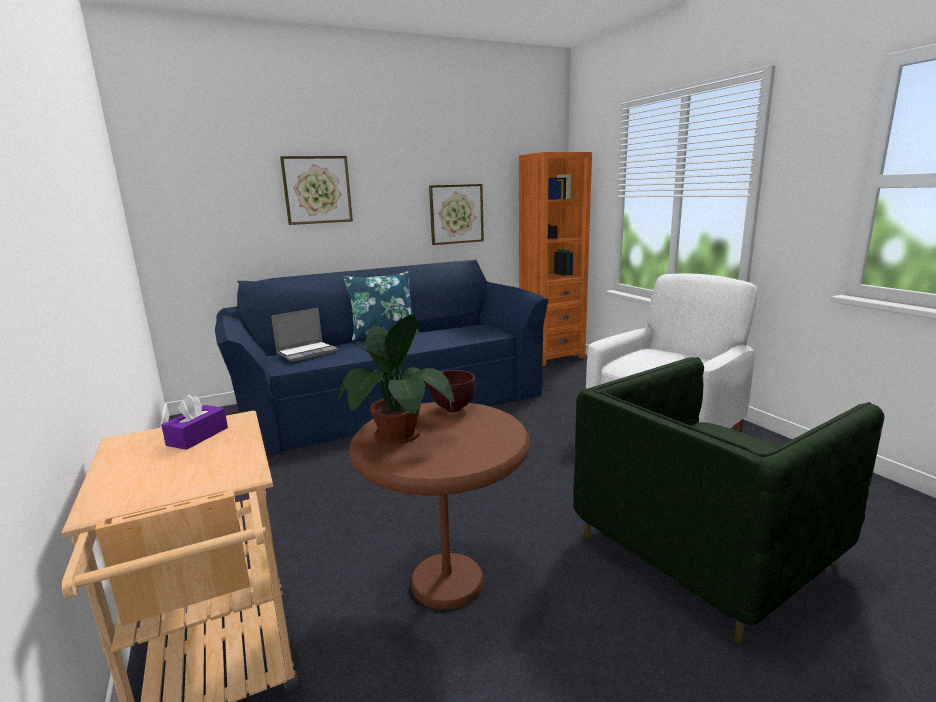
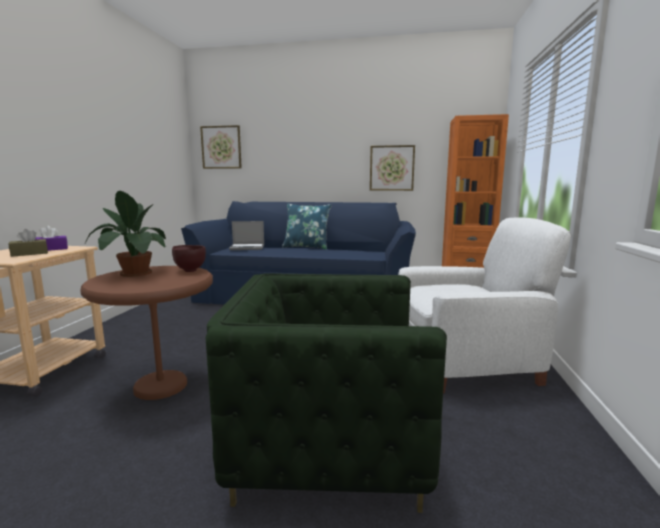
camera: 35 degrees right, 5 degrees down
picture [280,156,353,225] -> picture moved to [200,125,242,169]
none -> brown tissue box [9,229,48,257]

